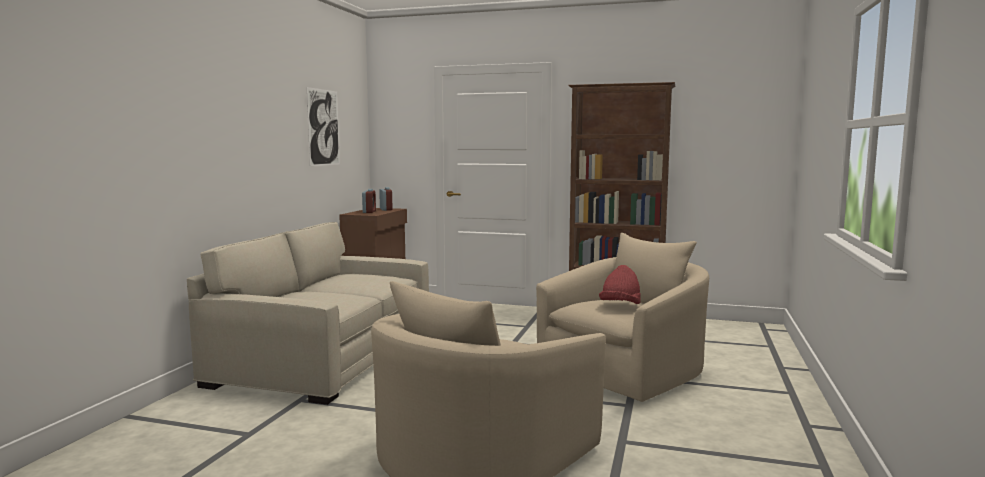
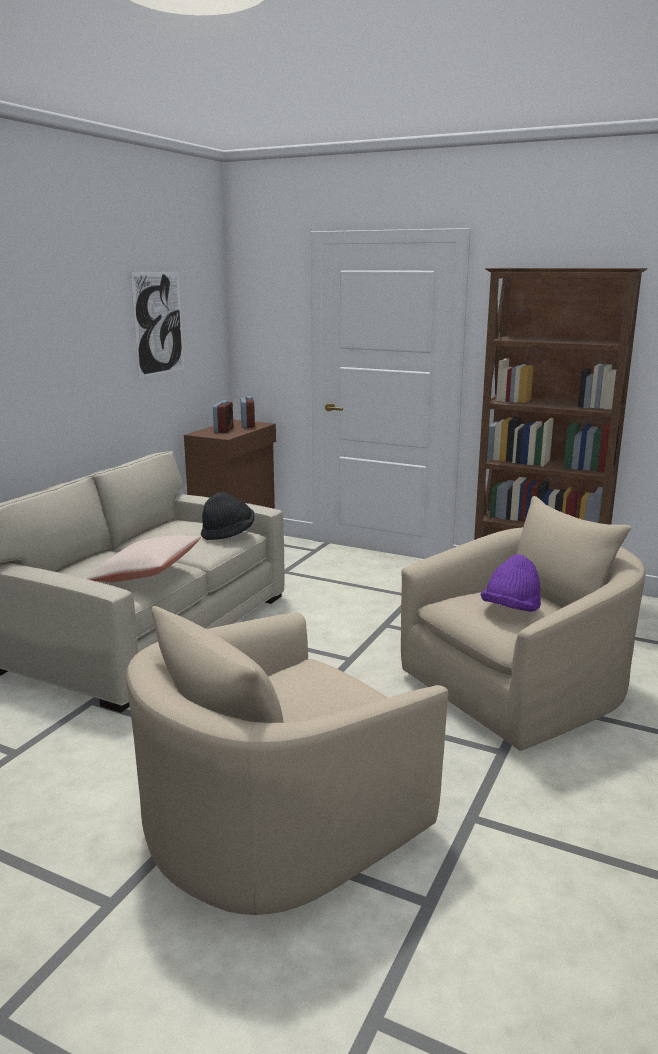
camera: 10 degrees right, 10 degrees up
red hat [599,265,641,304] -> purple hat [481,554,541,612]
none -> beige pillow [87,535,201,582]
none -> black hat [201,492,254,540]

